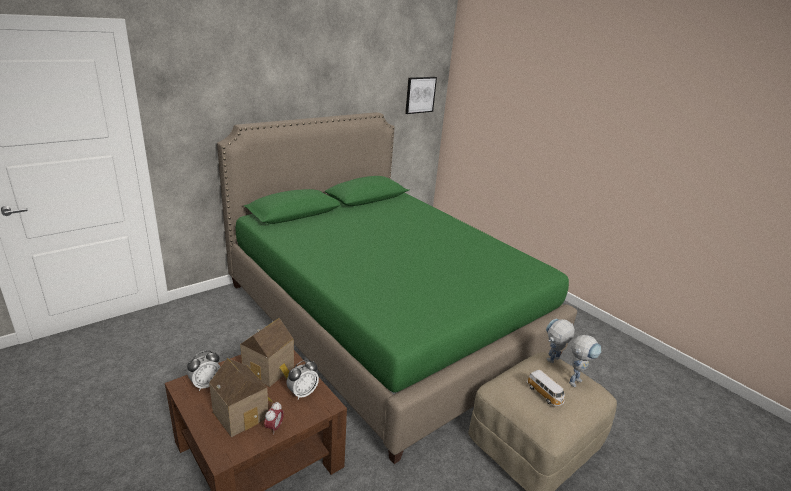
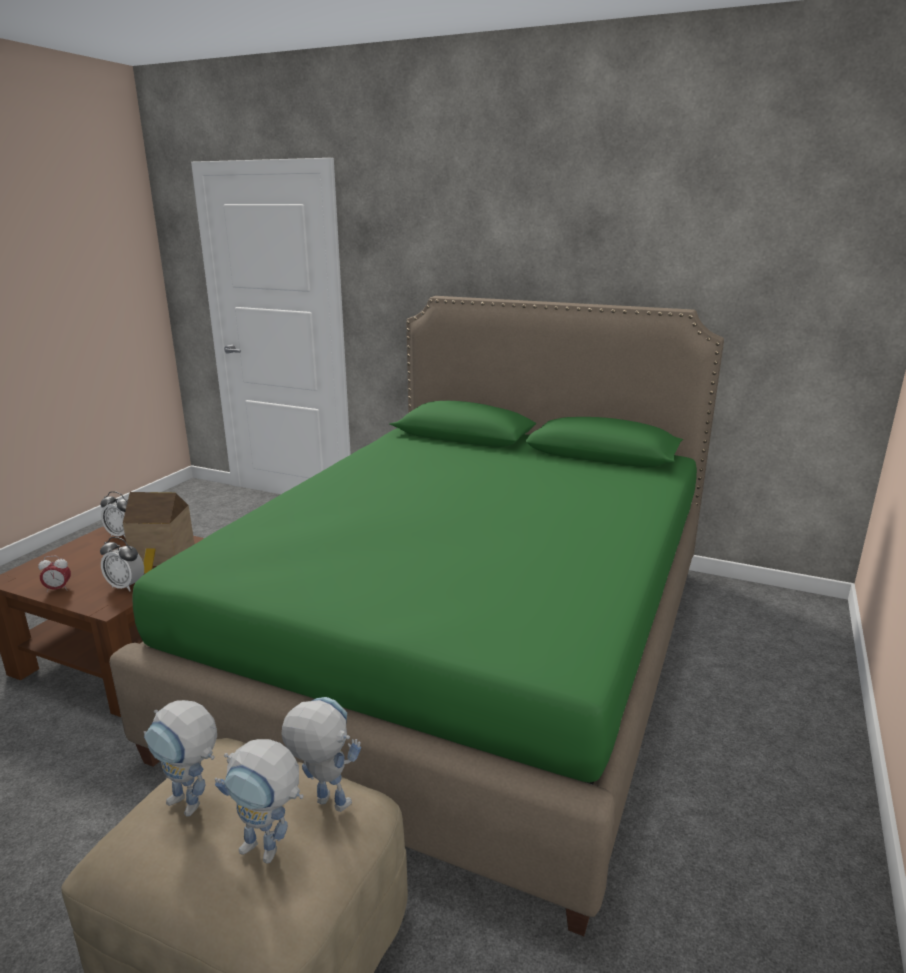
camera: 65 degrees right, 5 degrees down
toy house [209,358,273,438] -> none
picture [405,77,437,114] -> none
toy car [527,369,566,406] -> toy robot [143,700,217,817]

